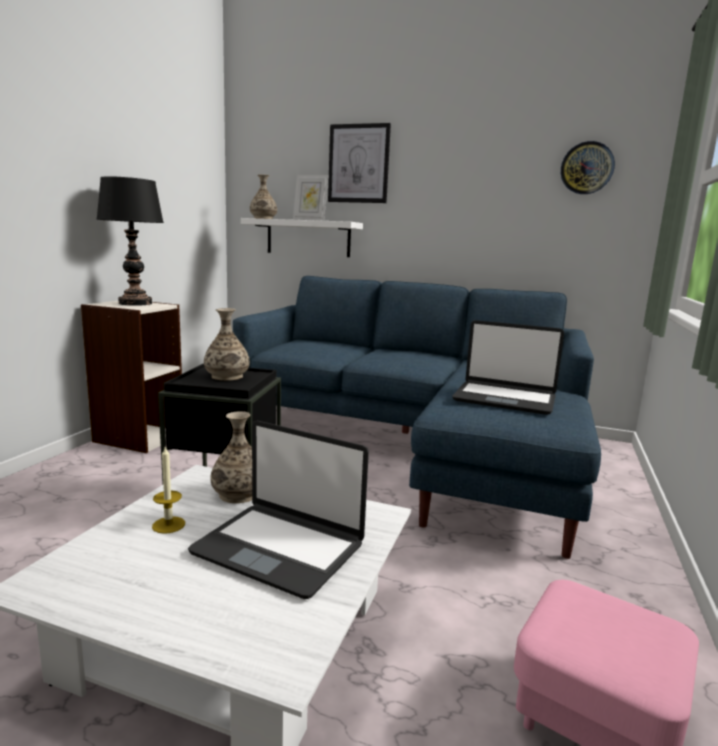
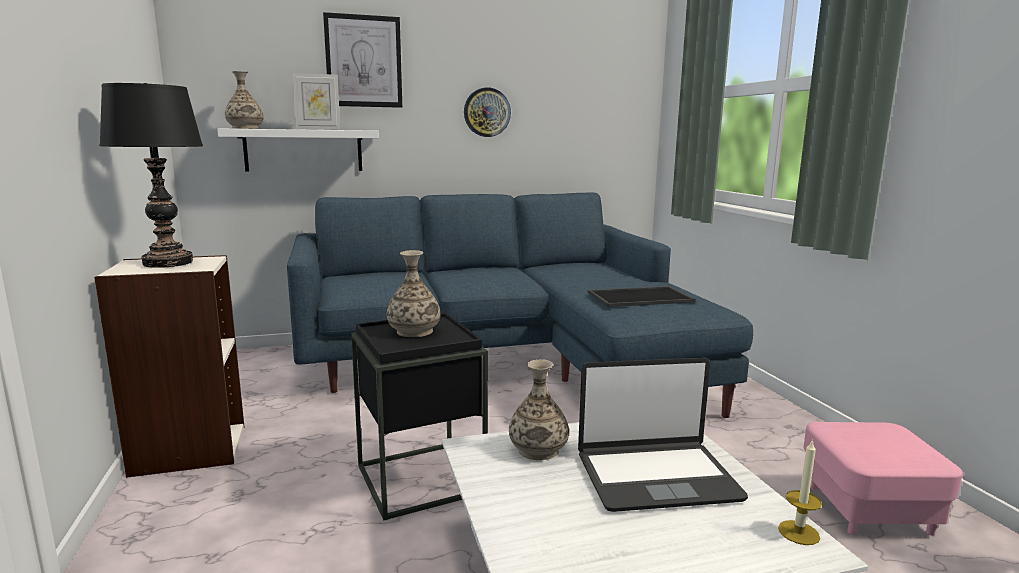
camera: 35 degrees left, 0 degrees up
candle [152,445,185,534] -> candle moved to [778,439,822,545]
laptop [452,320,564,415] -> tray [588,286,696,307]
wall clock [561,141,615,194] -> wall clock moved to [464,87,511,137]

